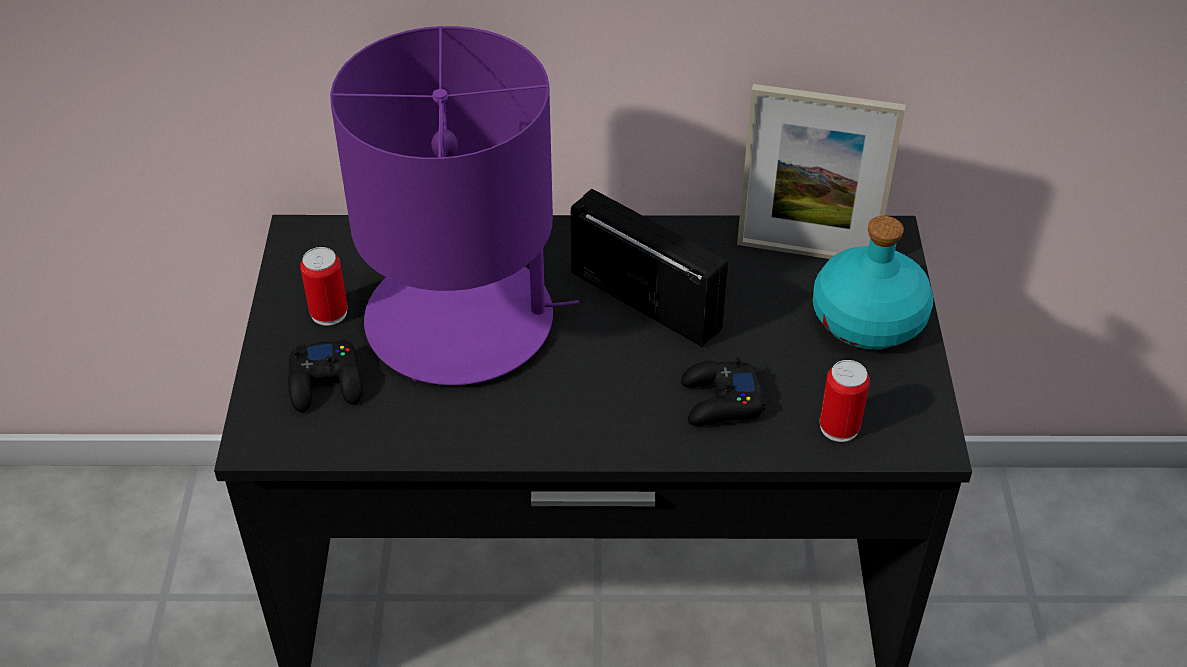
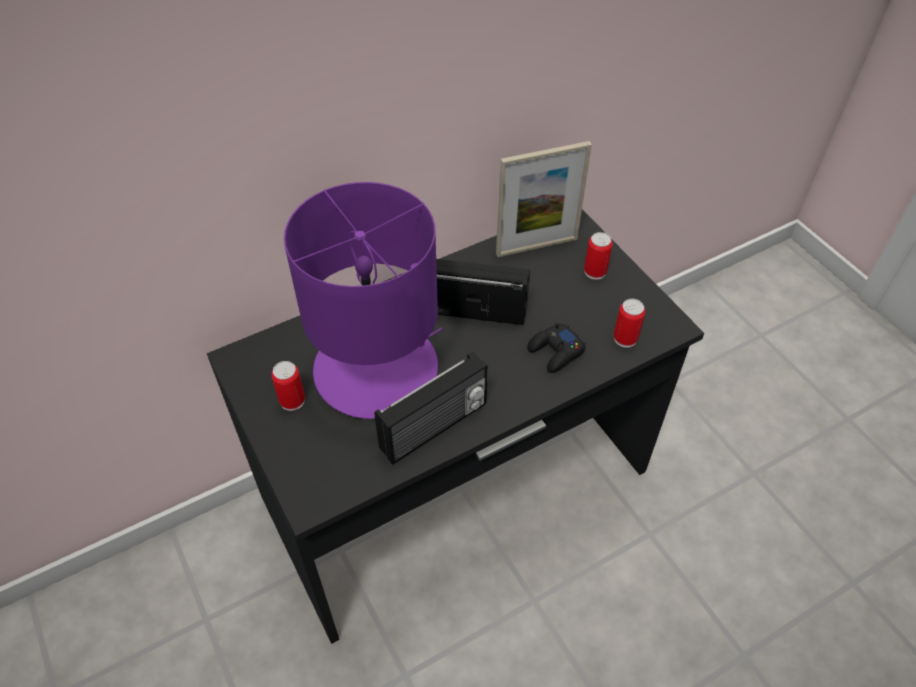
camera: 30 degrees left, 5 degrees up
black game controller [288,339,363,412] -> none
turquoise bottle [813,216,933,350] -> can [584,232,613,280]
none -> radio [374,351,488,465]

